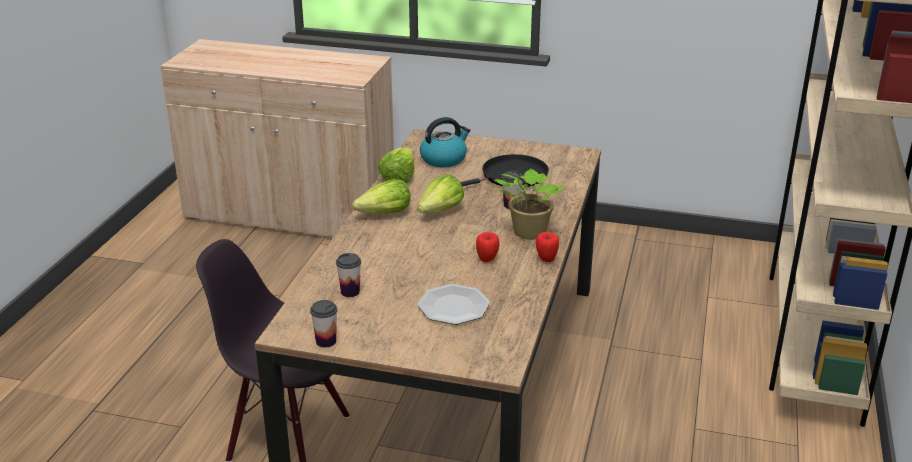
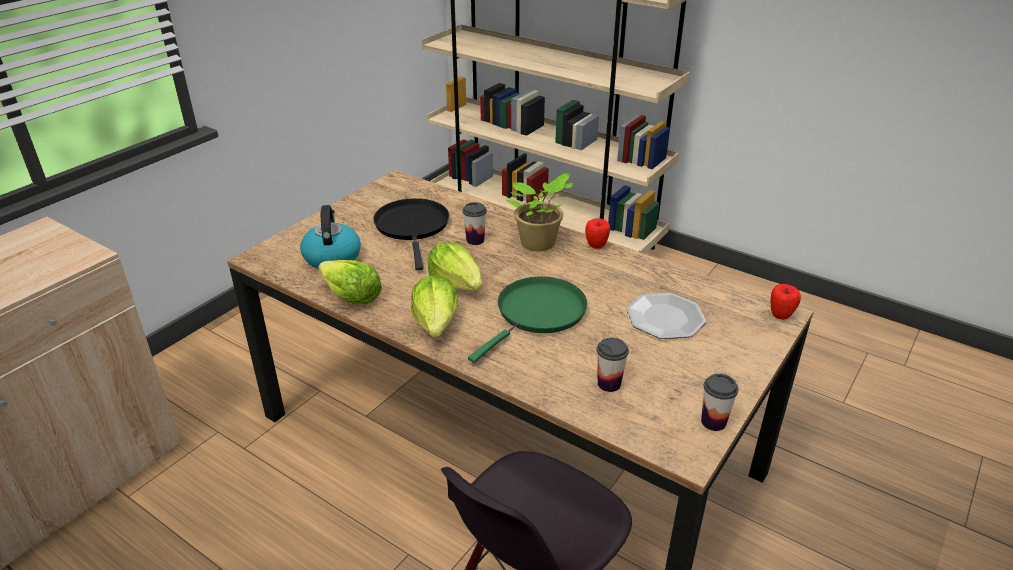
camera: 70 degrees left, 5 degrees up
apple [476,232,499,262] -> apple moved to [771,284,801,320]
none -> green frying pan [468,276,587,363]

